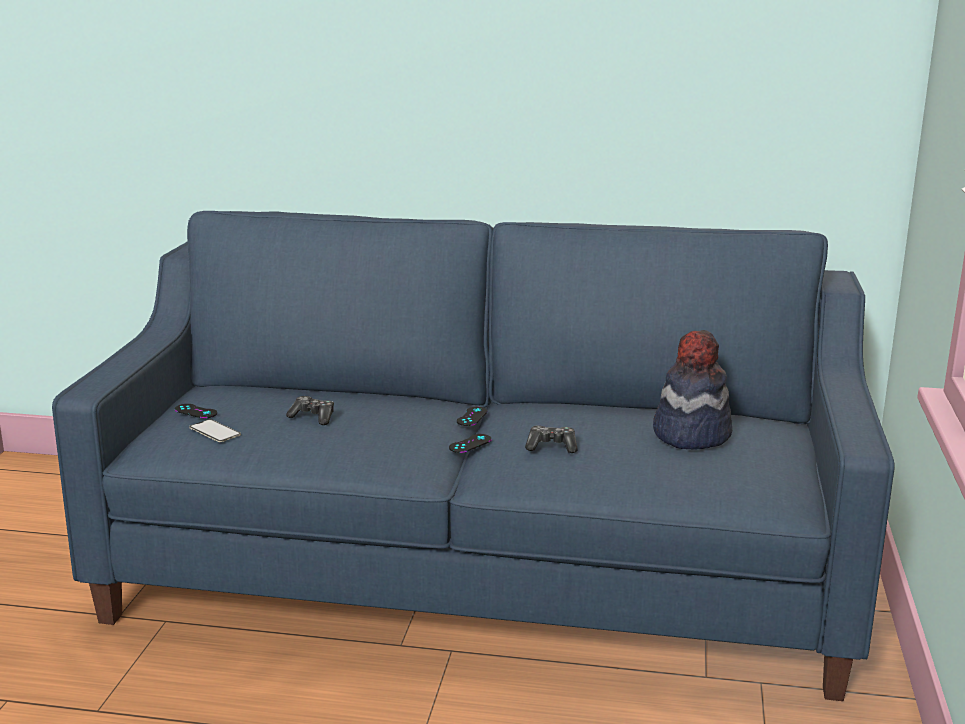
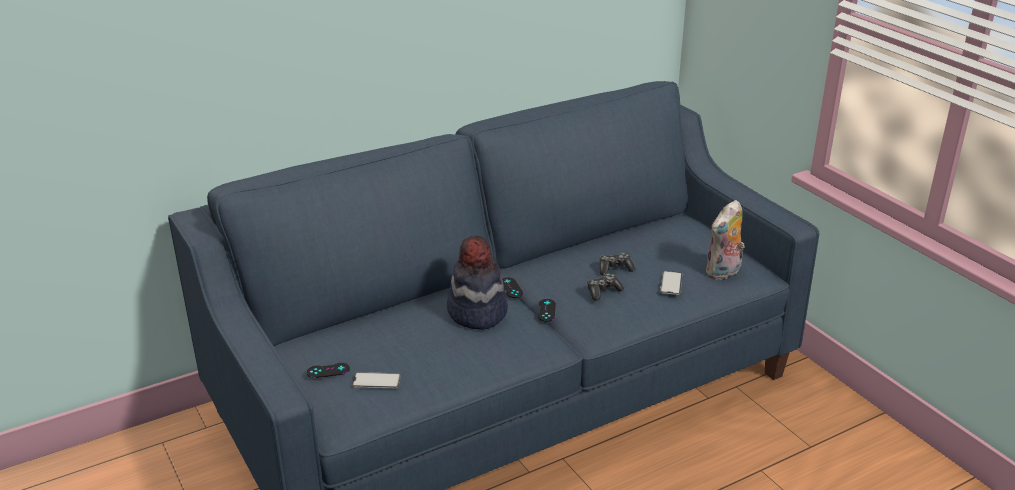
camera: 40 degrees left, 10 degrees up
game controller [286,396,334,425] -> game controller moved to [600,253,636,275]
hat [653,330,732,450] -> hat moved to [447,235,508,330]
none -> phone [660,271,682,295]
none -> plush toy [706,200,745,280]

